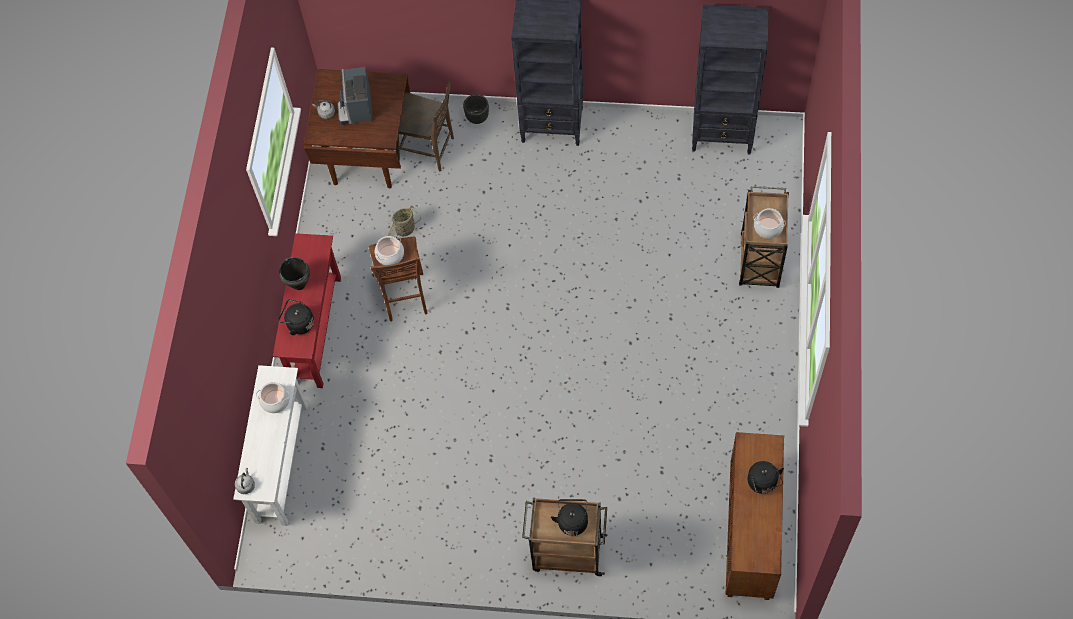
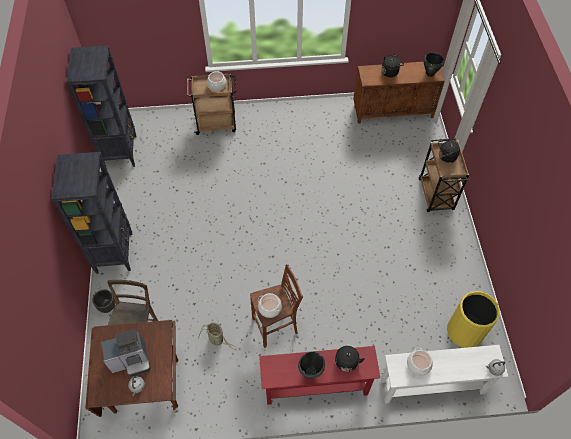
camera: 105 degrees left, 5 degrees down
none -> black cooking pot [424,52,444,77]
none -> yellow trash can [447,291,500,348]

